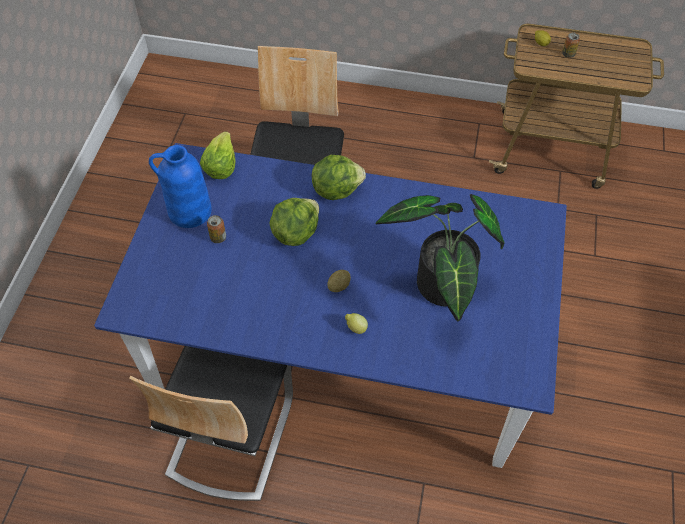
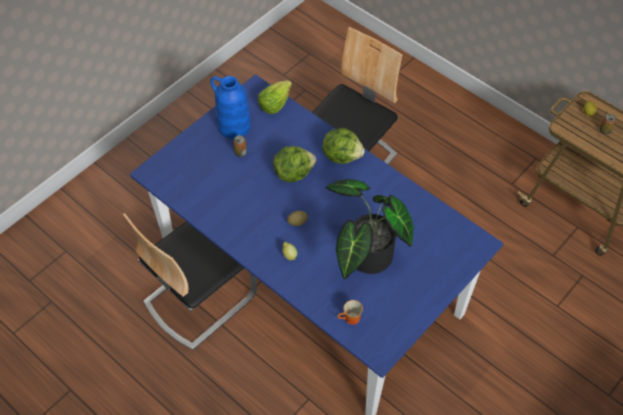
camera: 30 degrees right, 0 degrees up
none -> mug [337,300,363,325]

